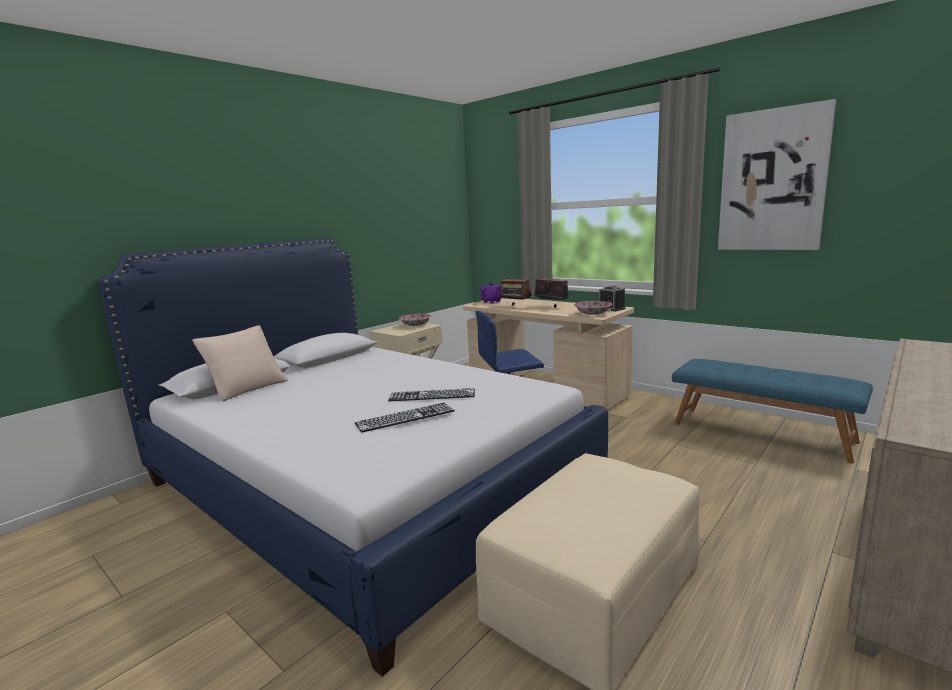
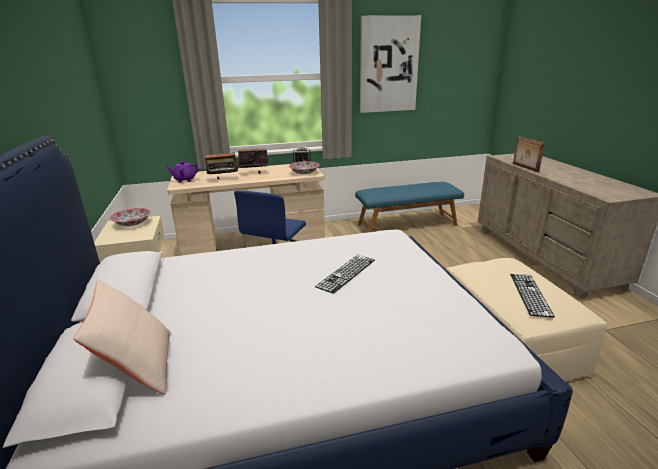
camera: 55 degrees left, 10 degrees up
keyboard [355,403,455,433] -> keyboard moved to [510,274,555,318]
none -> picture frame [513,136,545,172]

